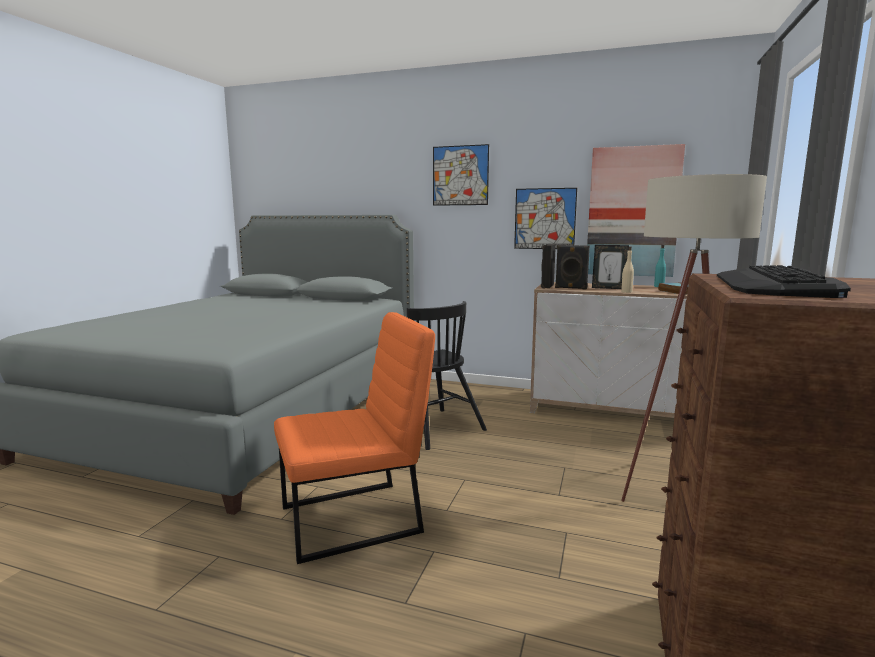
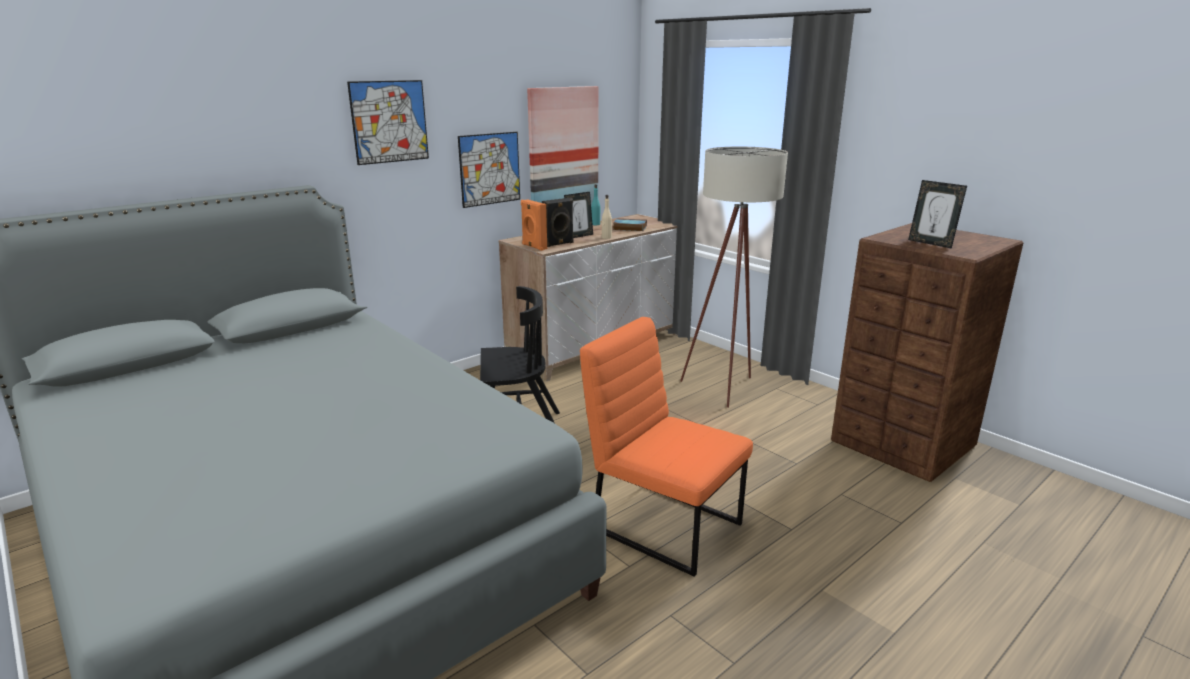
camera: 60 degrees left, 10 degrees up
orange chair [274,312,435,564] -> orange chair turned 60 degrees counterclockwise [580,317,753,577]
black speaker [541,244,556,288] -> orange speaker [521,199,547,251]
keyboard [717,265,851,298] -> picture frame [908,180,967,249]

